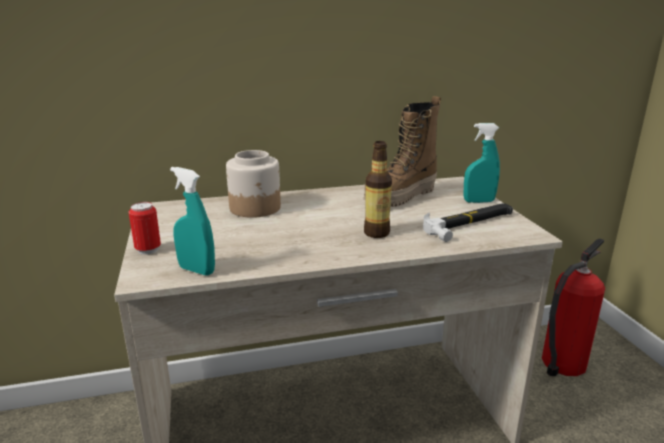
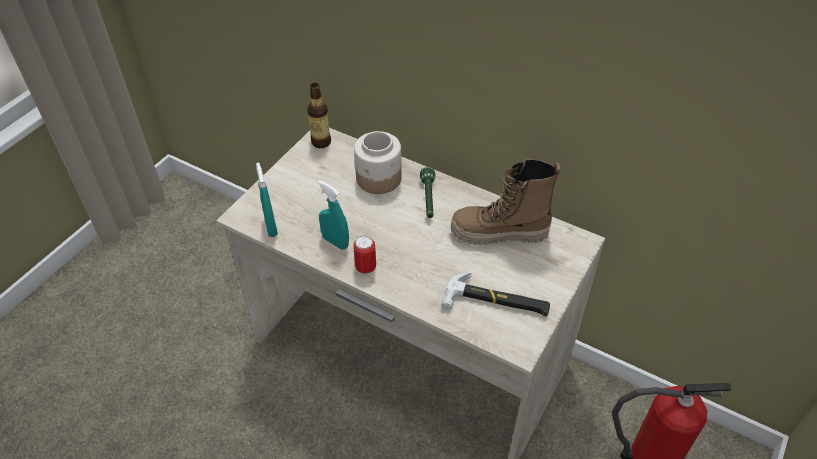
camera: 45 degrees right, 25 degrees up
can [129,202,161,255] -> can moved to [353,236,376,274]
bottle [364,141,392,238] -> bottle moved to [307,83,331,148]
turquoise spray bottle [464,123,500,203] -> turquoise spray bottle moved to [318,180,349,250]
none -> green flashlight [420,167,435,218]

